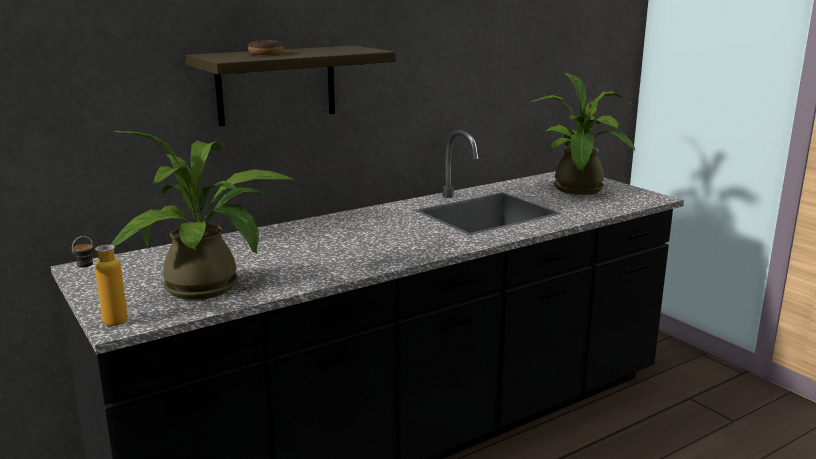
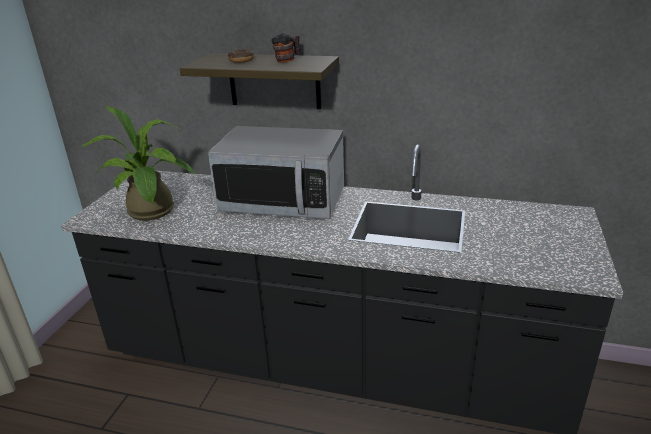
camera: 50 degrees right, 10 degrees up
bottle [72,236,128,326] -> none
potted plant [530,72,635,195] -> none
none -> microwave [208,126,344,219]
none -> mug [271,33,301,63]

